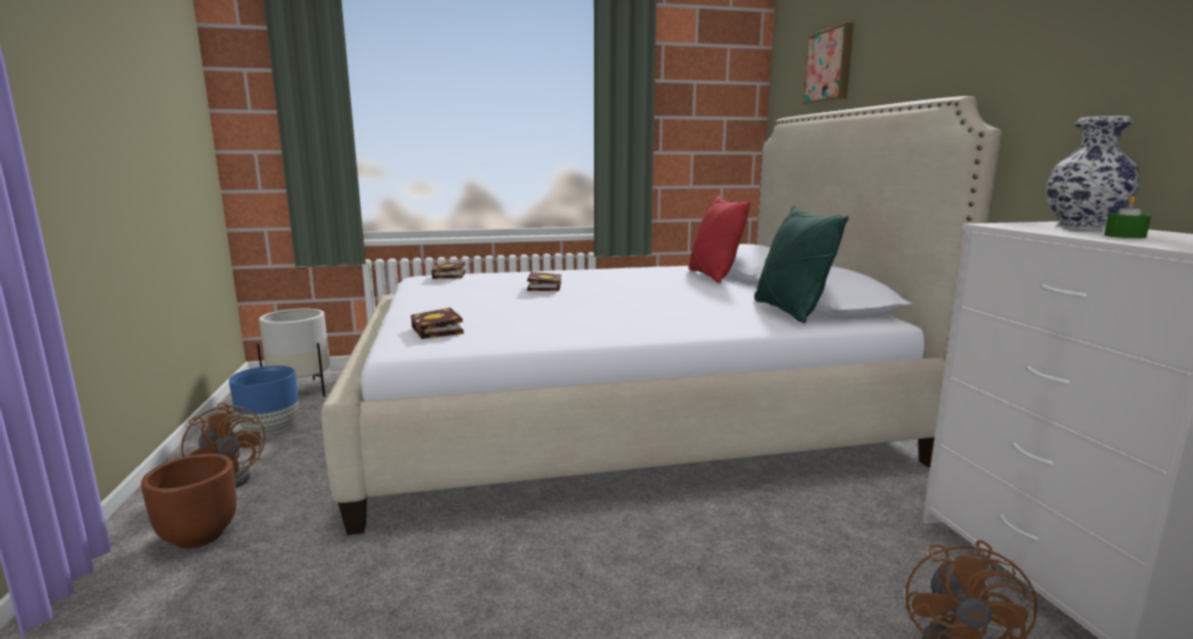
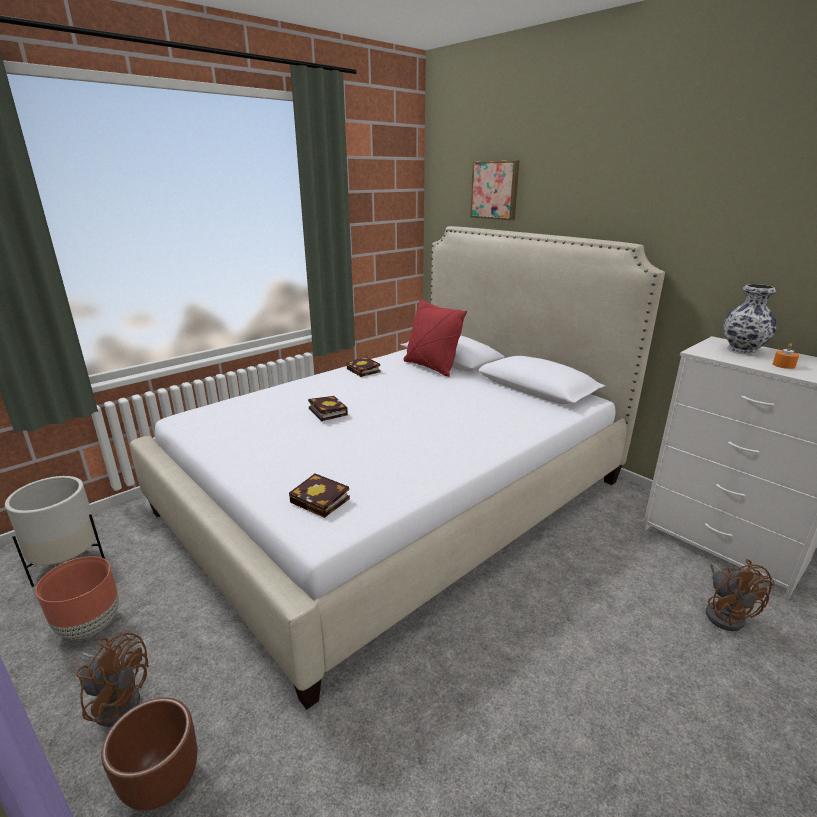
camera: 30 degrees left, 10 degrees up
blue planter [229,366,299,434] -> brown planter [35,556,119,639]
book [431,262,465,279] -> book moved to [347,357,381,377]
green pillow [754,206,849,323] -> none
green candle [1104,196,1151,238] -> orange candle [773,343,799,369]

